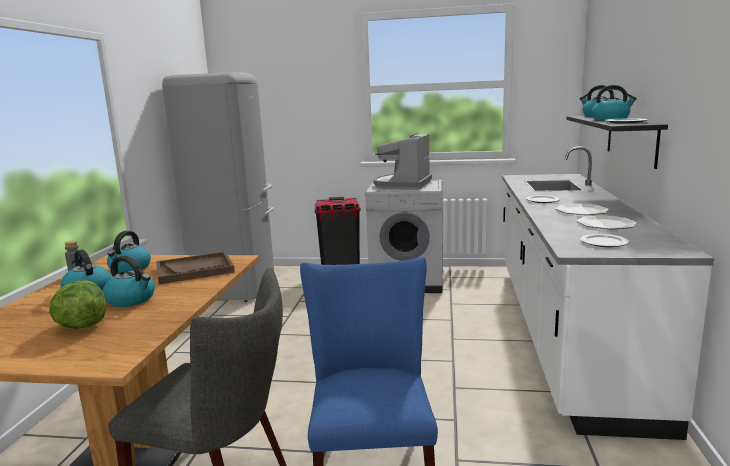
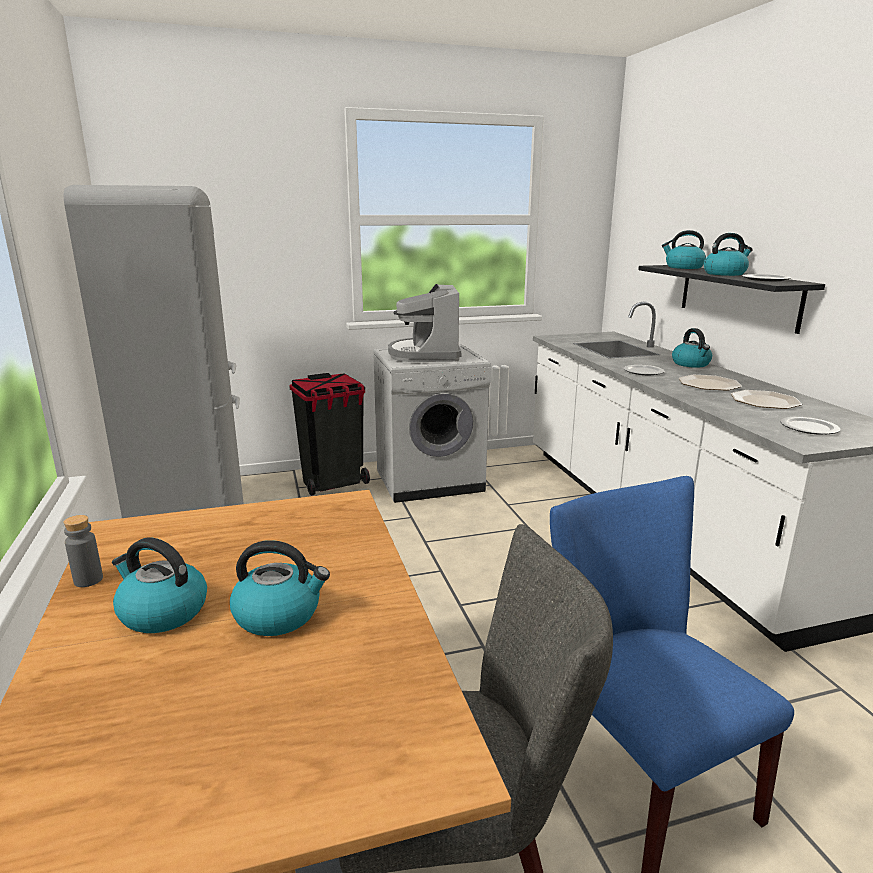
camera: 25 degrees left, 5 degrees up
lettuce [49,280,106,329] -> none
kettle [107,231,151,273] -> kettle moved to [672,328,712,368]
brown tray [156,251,235,284] -> none

